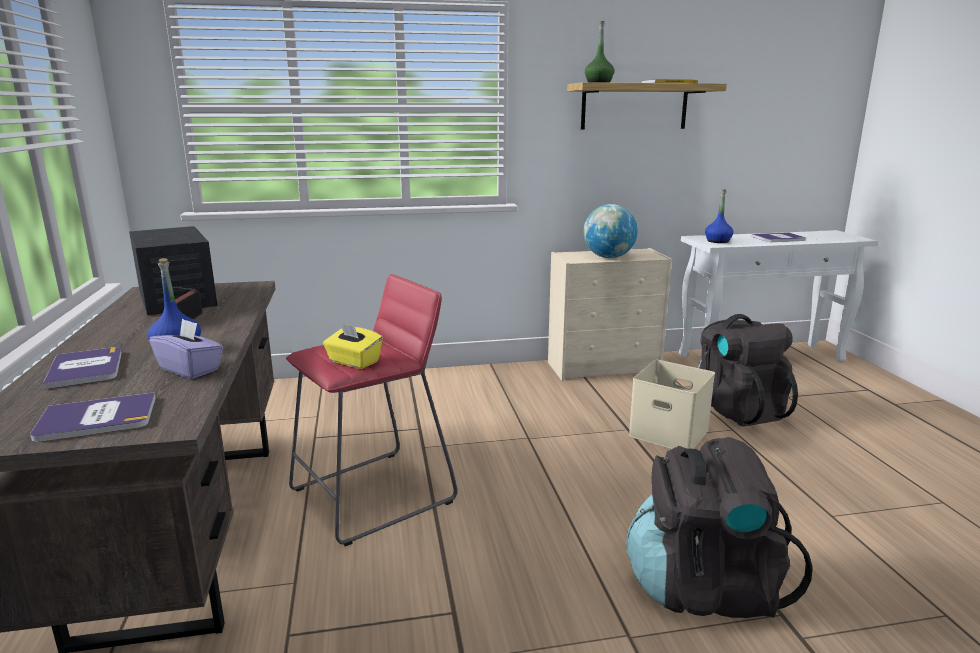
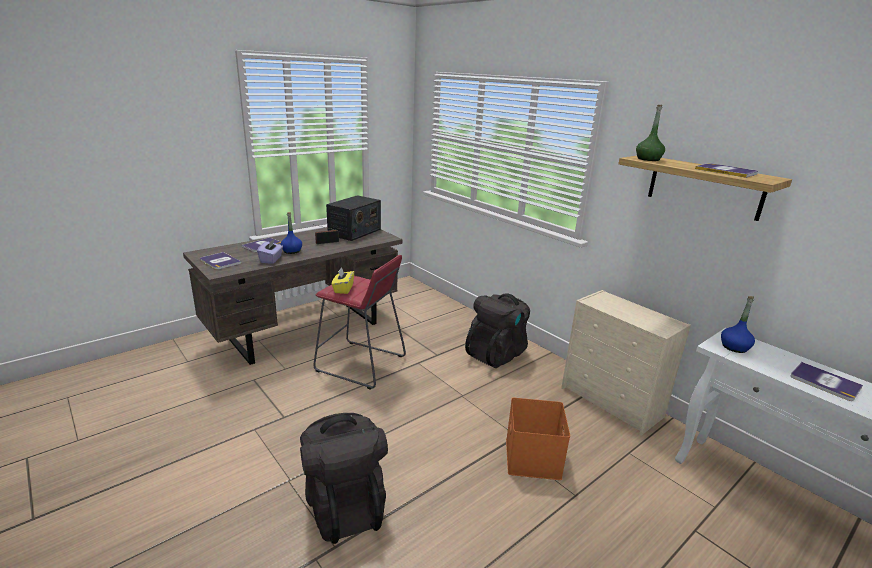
camera: 60 degrees right, 5 degrees up
globe [583,204,638,258] -> none
beige storage box [628,360,715,449] -> orange storage box [506,398,570,480]
black backpack [698,314,798,427] -> black backpack moved to [465,293,530,368]

